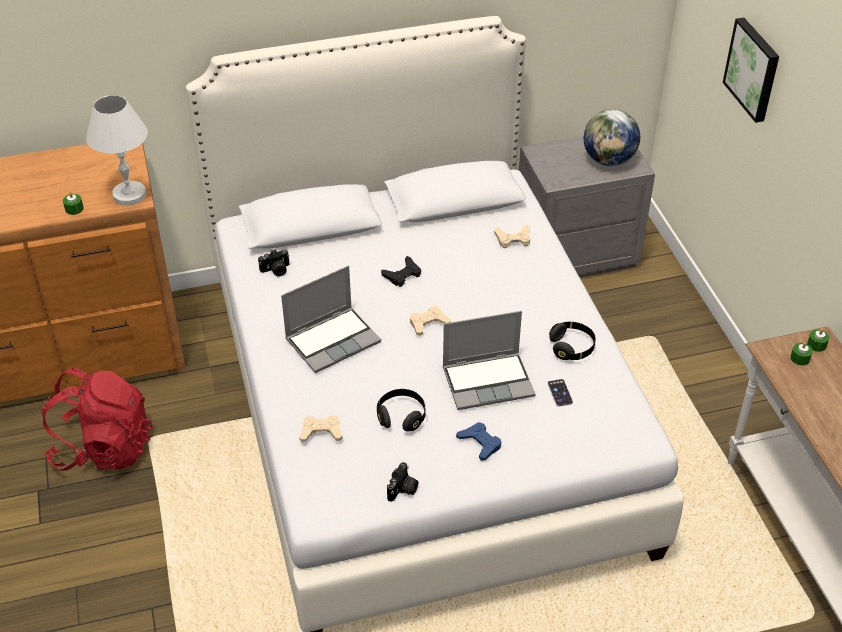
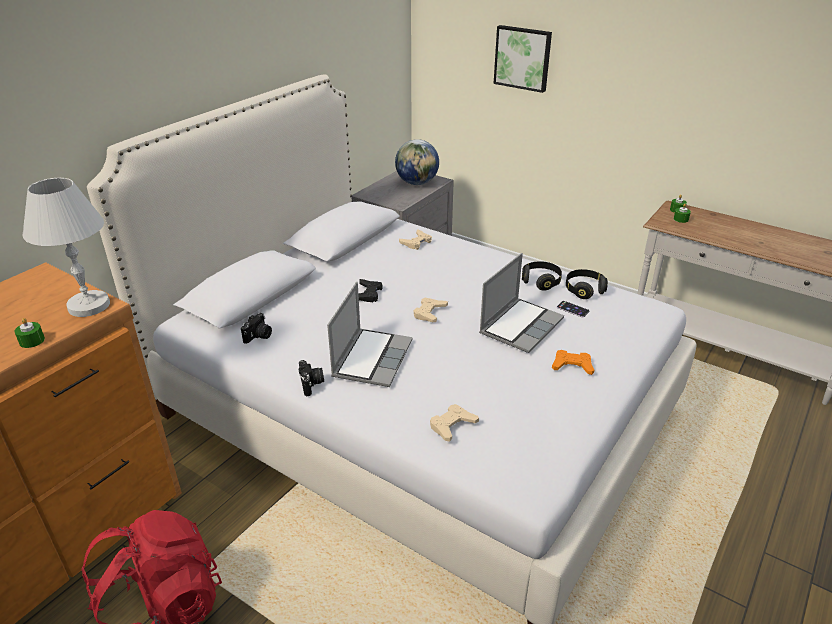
camera: 40 degrees left, 10 degrees down
black headphones [377,389,425,432] -> black headphones moved to [566,269,608,299]
camera [387,462,418,502] -> camera moved to [298,360,324,396]
blue game controller [456,422,501,461] -> orange game controller [552,350,594,375]

